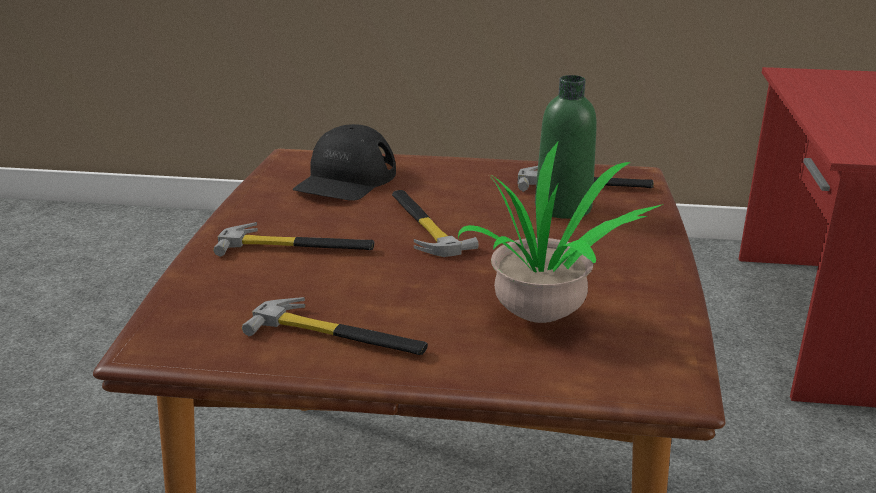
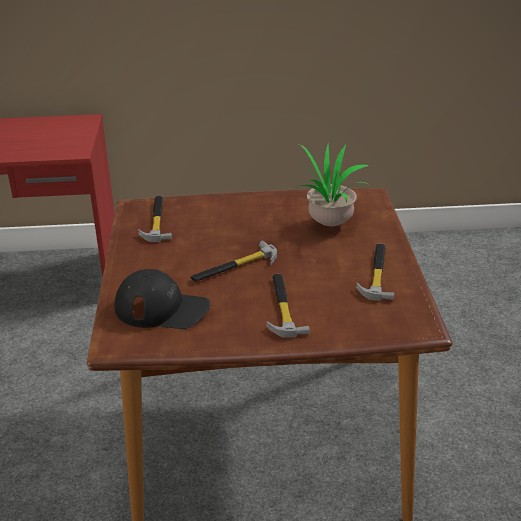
camera: 100 degrees left, 5 degrees up
green bottle [535,75,597,219] -> none

